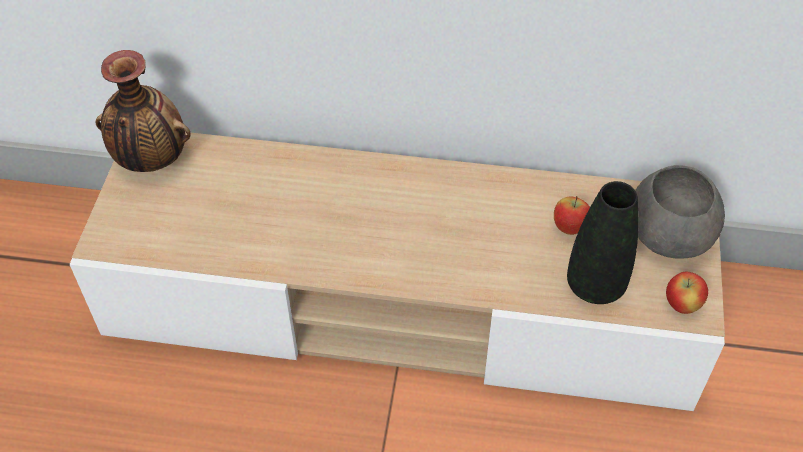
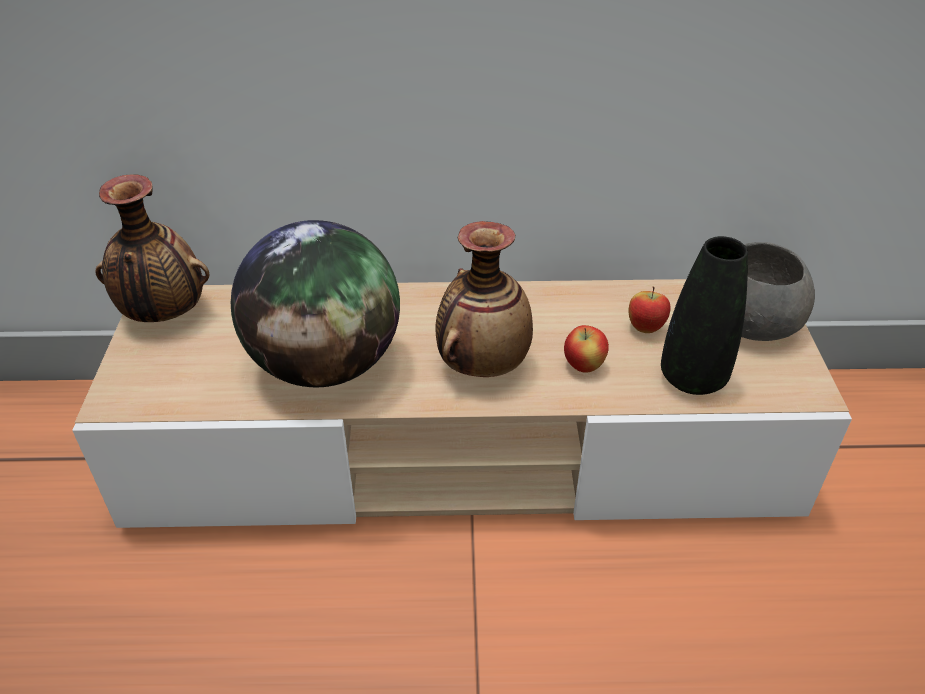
camera: 10 degrees left, 10 degrees down
apple [666,271,708,314] -> apple moved to [564,325,609,373]
none -> globe [231,220,400,387]
none -> vase [436,221,533,377]

